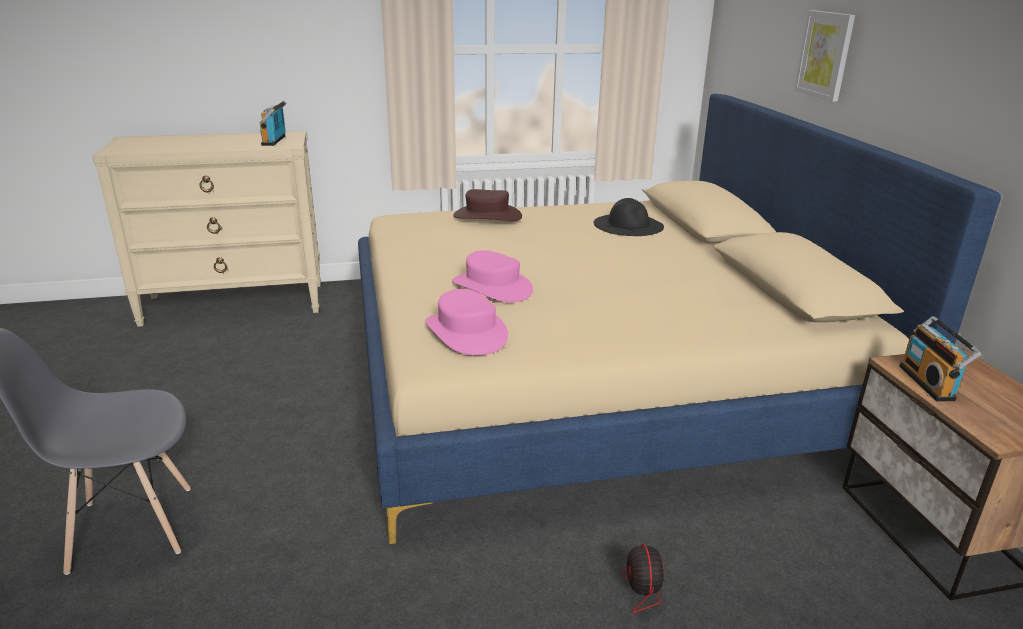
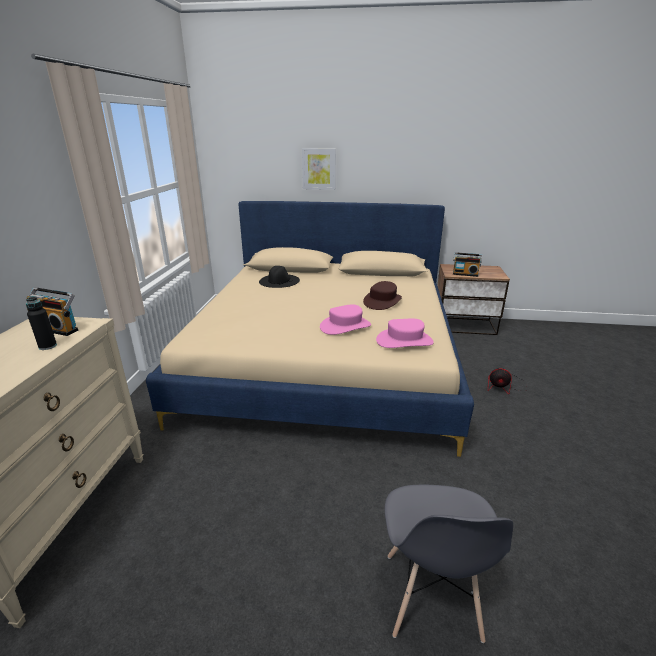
camera: 70 degrees left, 0 degrees up
brown hat [453,189,522,221] -> brown hat moved to [363,281,402,310]
none -> black bottle [26,296,57,350]

